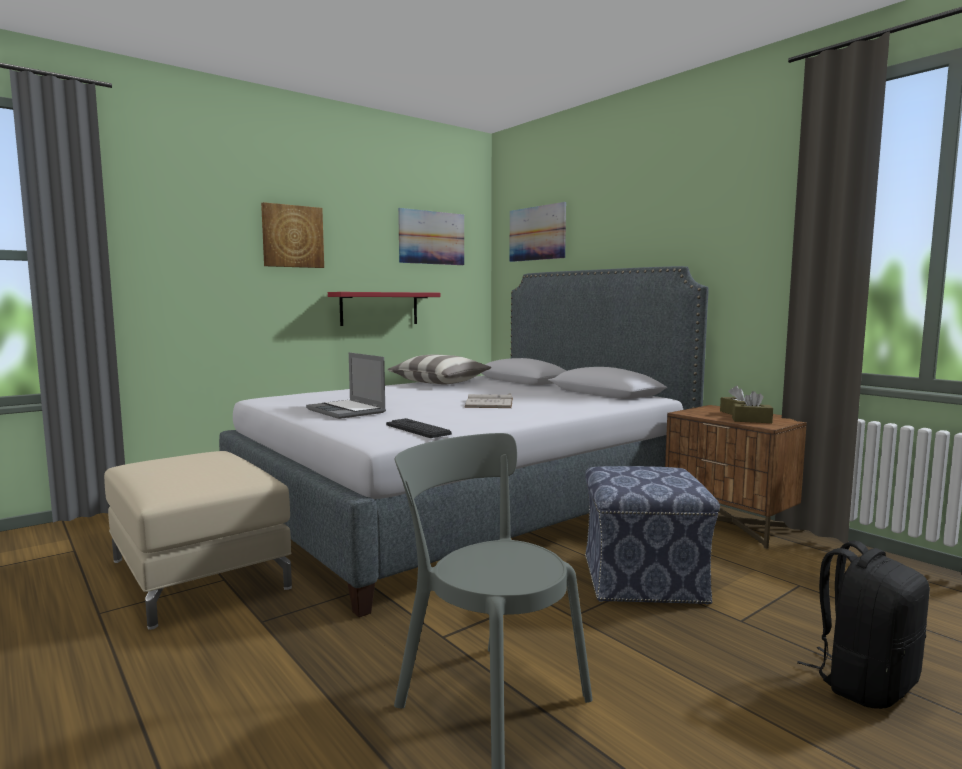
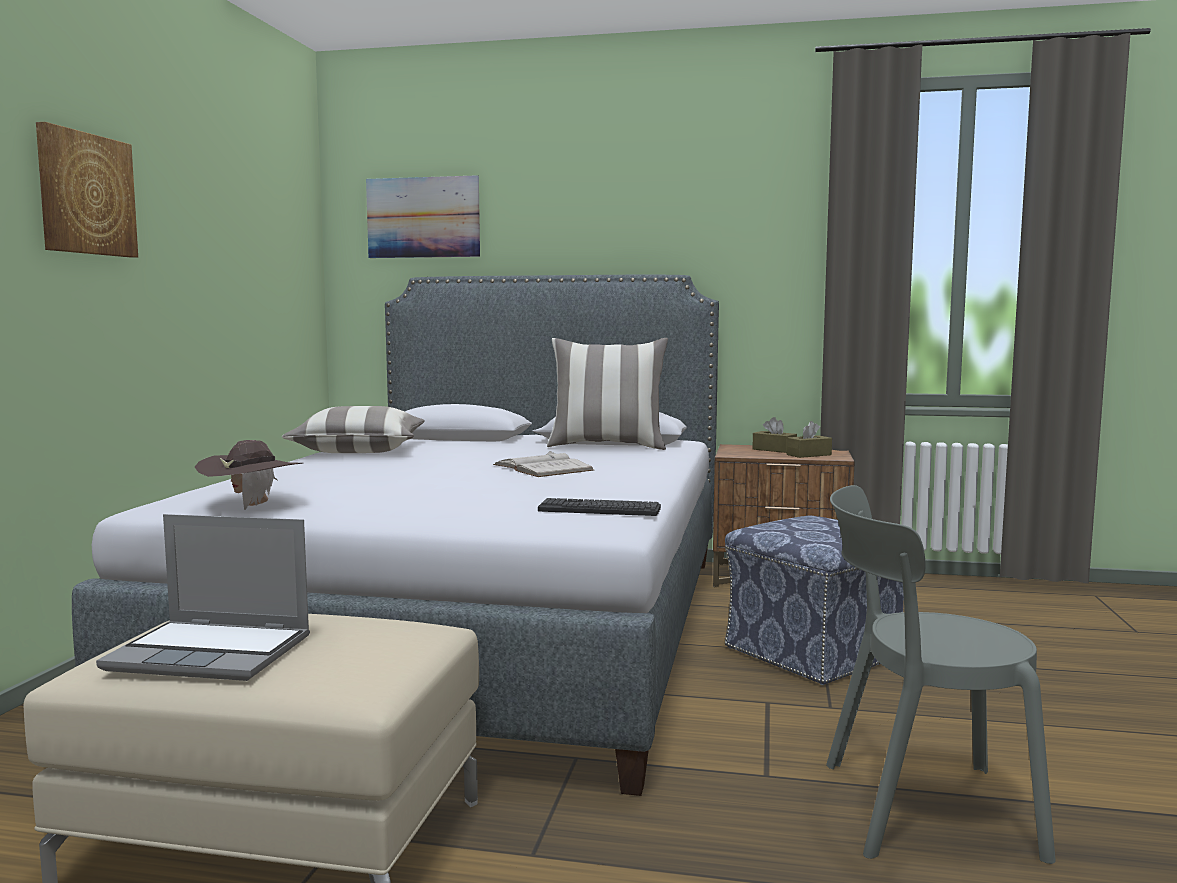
camera: 40 degrees left, 0 degrees up
laptop [306,352,386,419] -> laptop moved to [96,514,310,681]
red shelf [328,292,440,326] -> none
picture [398,208,464,265] -> none
black backpack [797,540,930,709] -> none
none -> brown hat [195,440,302,510]
none -> pillow [547,338,668,450]

